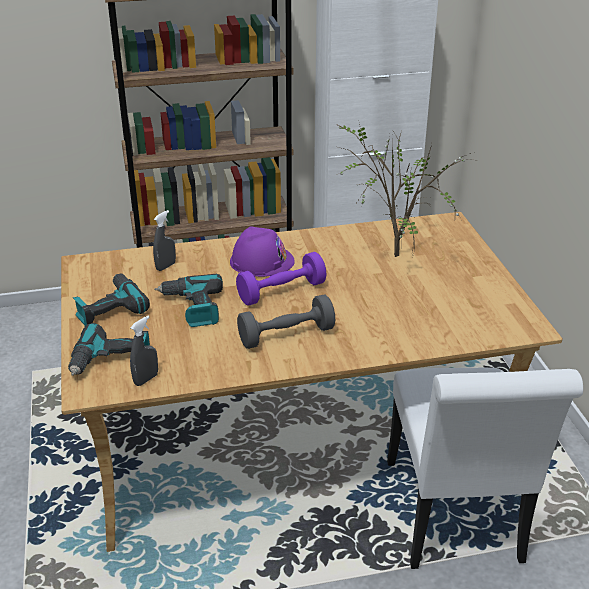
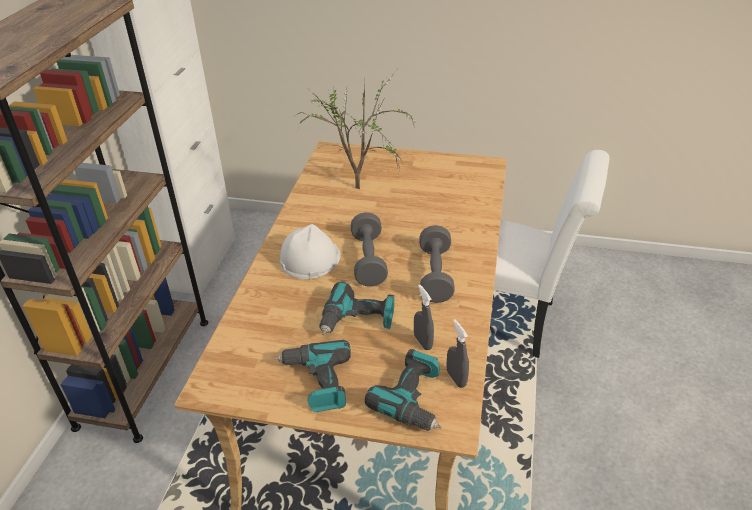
camera: 65 degrees left, 5 degrees up
grey spray bottle [153,210,176,271] -> grey spray bottle moved to [414,284,434,350]
purple hard hat [230,226,295,277] -> white hard hat [280,224,341,279]
purple dumbbell [236,252,326,306] -> grey dumbbell [351,212,388,287]

